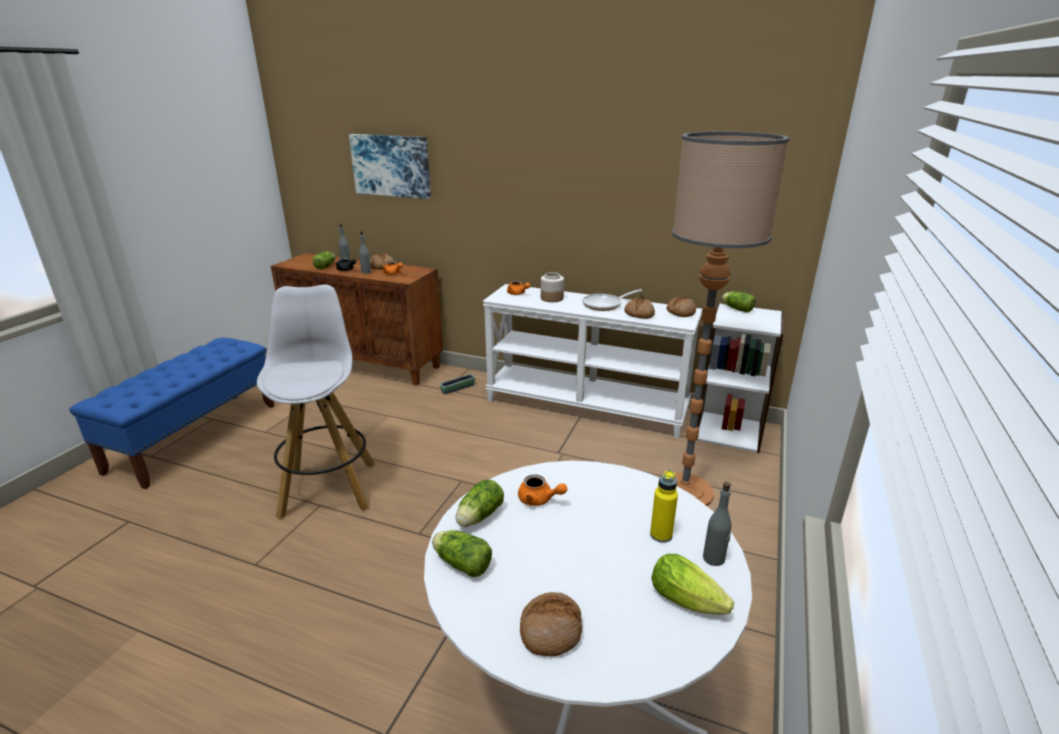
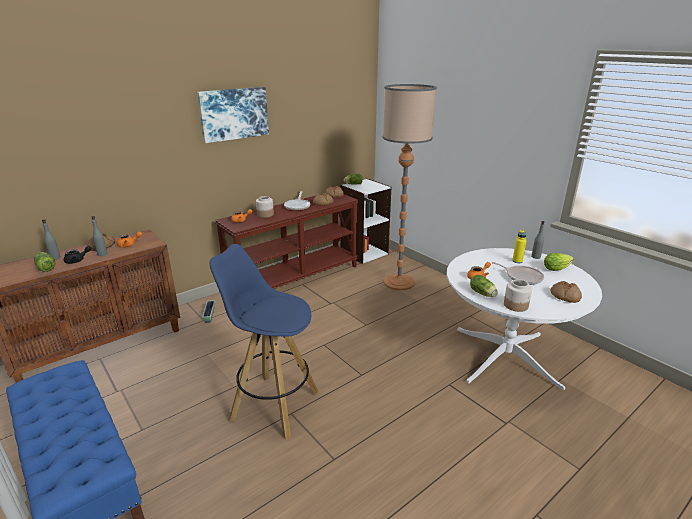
camera: 60 degrees left, 0 degrees up
white stool [257,284,375,519] -> blue stool [209,244,319,439]
picture [349,134,431,199] -> picture moved to [197,87,269,143]
lettuce [432,530,492,577] -> jar [504,279,532,312]
white console table [482,284,702,439] -> brown console table [215,194,358,289]
none -> frying pan [492,262,544,285]

